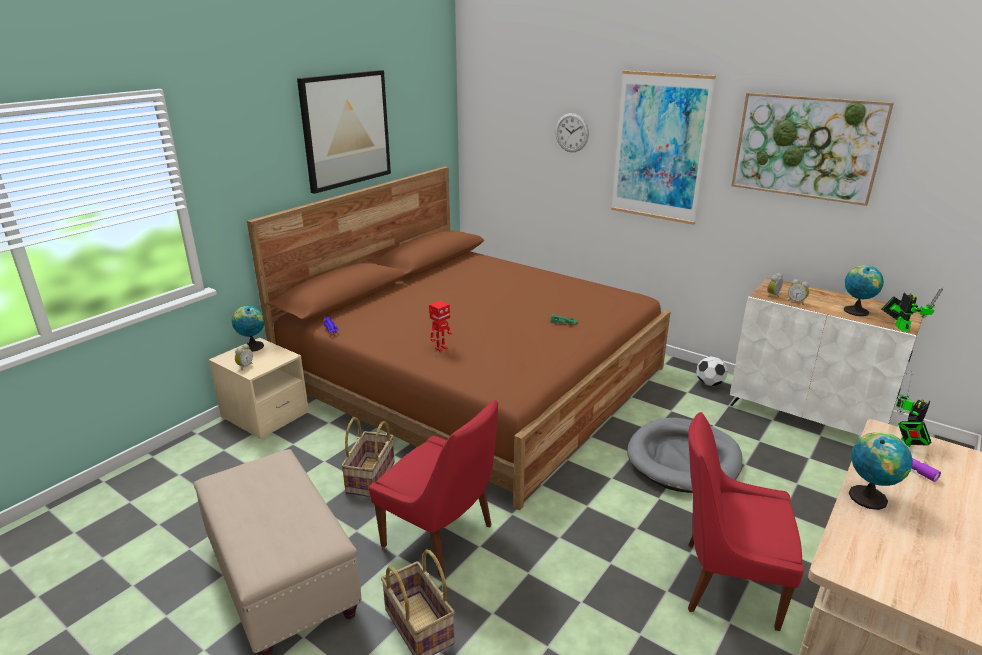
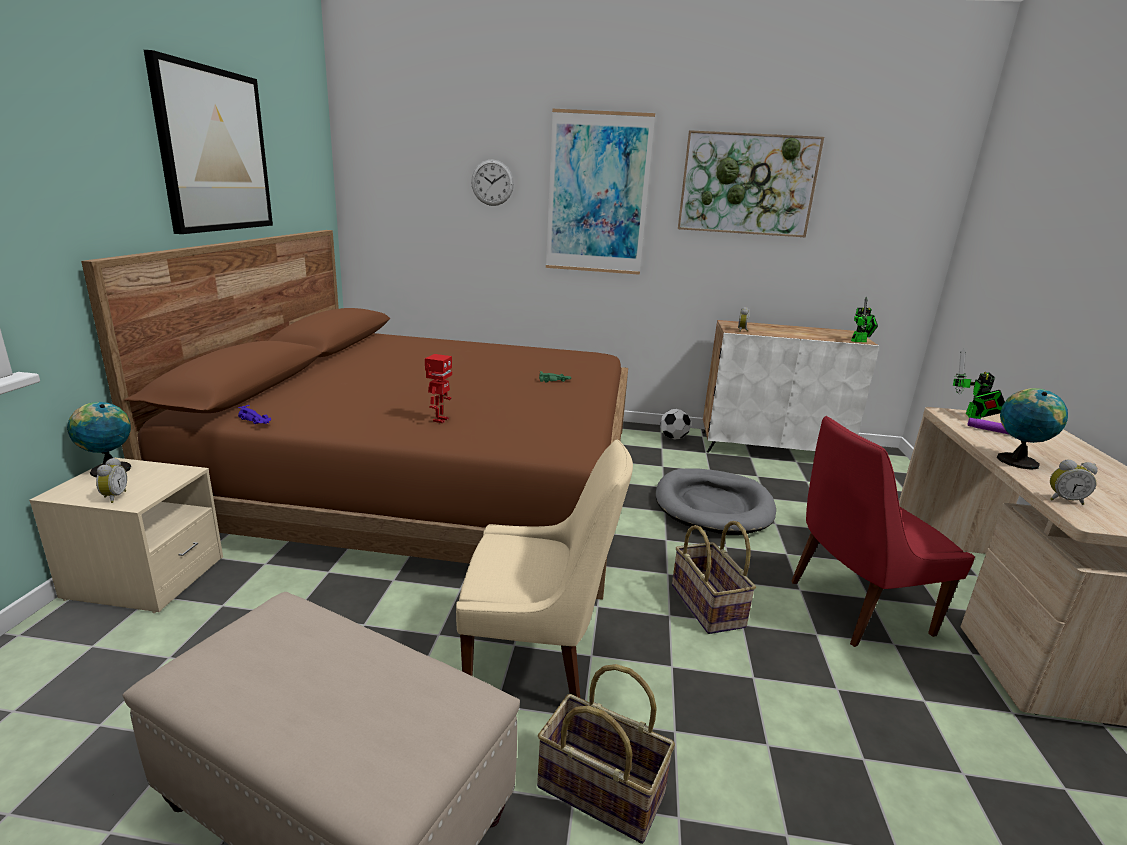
camera: 30 degrees left, 5 degrees down
basket [341,417,395,497] -> basket moved to [672,521,756,634]
red chair [369,400,498,578] -> beige chair [456,439,633,698]
alarm clock [788,279,809,305] -> alarm clock moved to [1050,460,1098,505]
globe [844,265,884,316] -> none
toy robot [881,288,943,332] -> toy robot turned 105 degrees clockwise [851,297,878,342]

